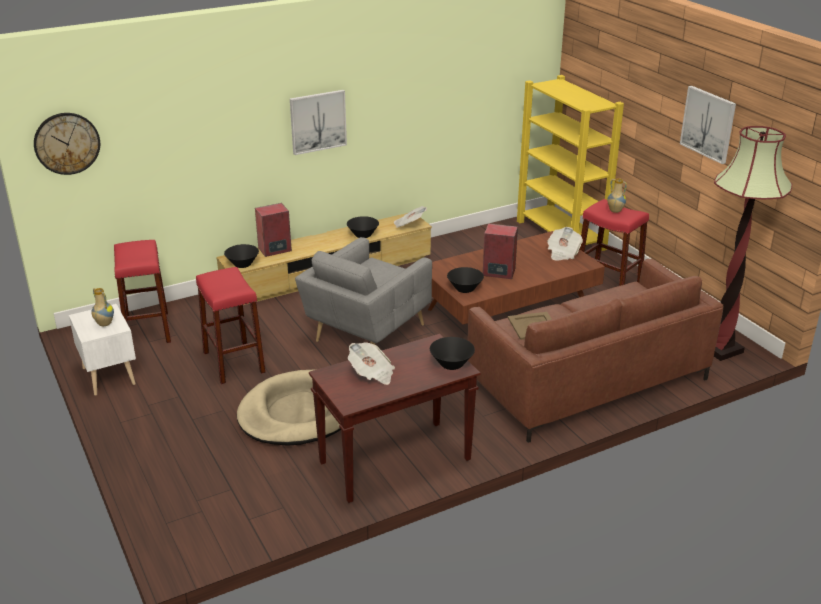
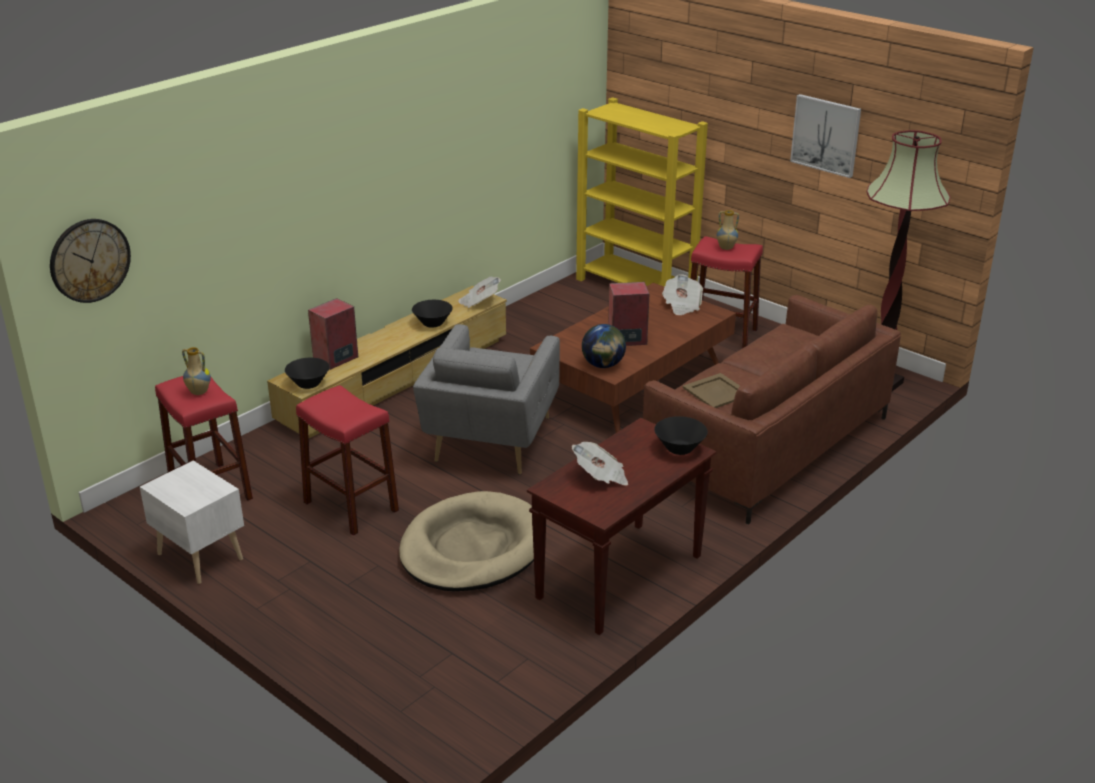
camera: 20 degrees left, 0 degrees up
vase [91,288,114,326] -> vase moved to [182,347,211,395]
picture [290,90,347,155] -> none
black bowl [447,267,484,293] -> globe [582,324,626,368]

